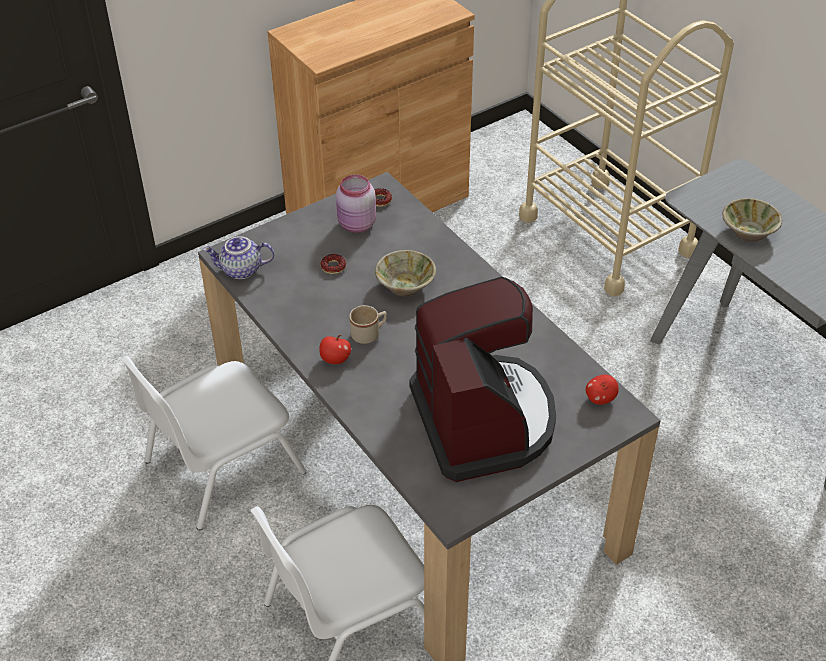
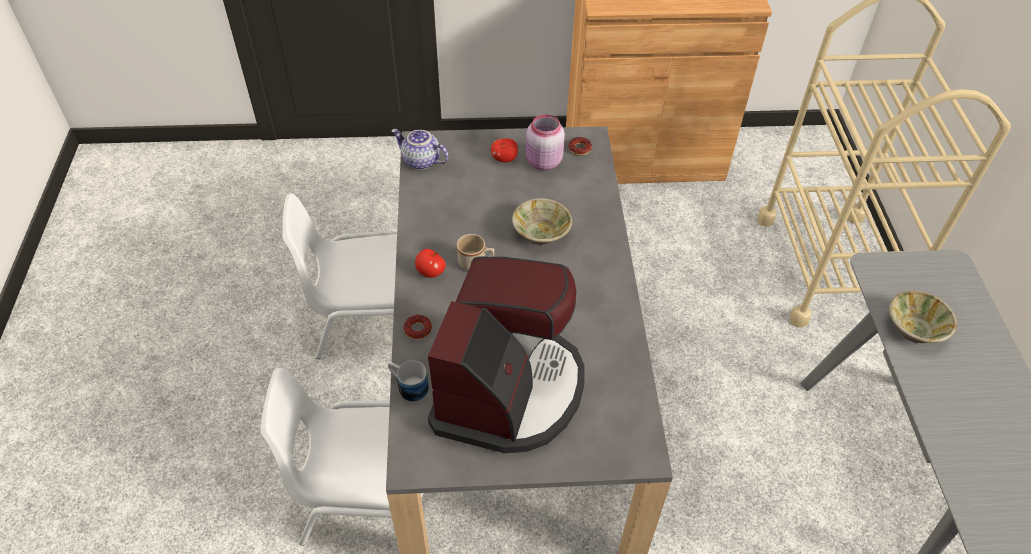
camera: 30 degrees right, 5 degrees up
donut [320,254,346,274] -> donut moved to [403,315,432,340]
apple [586,375,619,405] -> apple moved to [491,138,518,162]
none -> mug [388,360,429,402]

